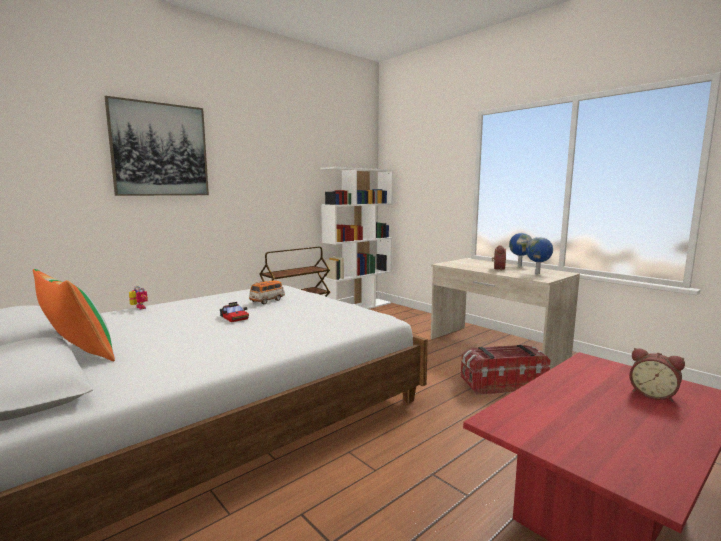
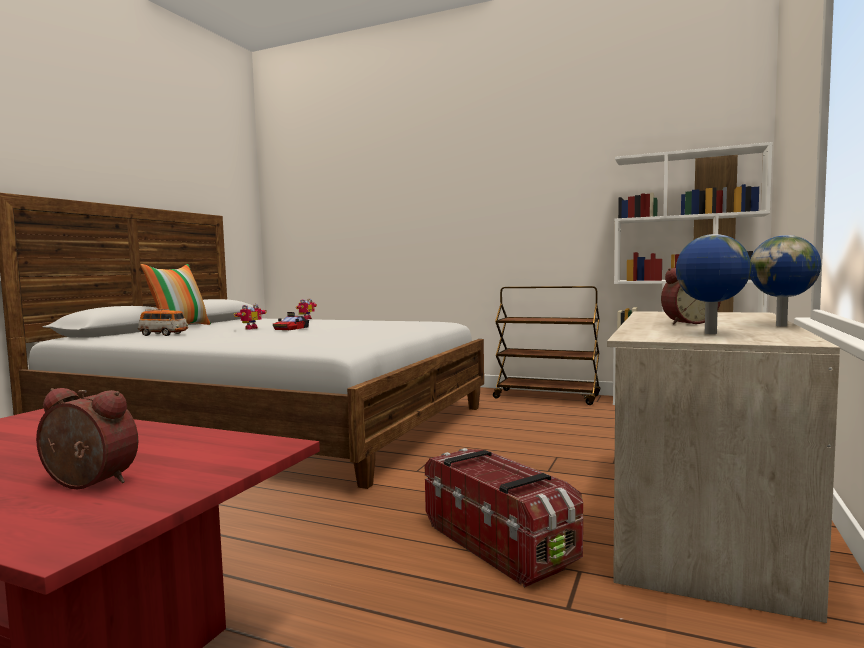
camera: 65 degrees right, 5 degrees down
picture [105,96,209,196] -> none
toy car [249,280,285,304] -> toy car moved to [138,309,188,336]
alarm clock [629,348,685,402] -> alarm clock turned 90 degrees clockwise [36,388,138,490]
none -> toy robot [234,304,267,330]

